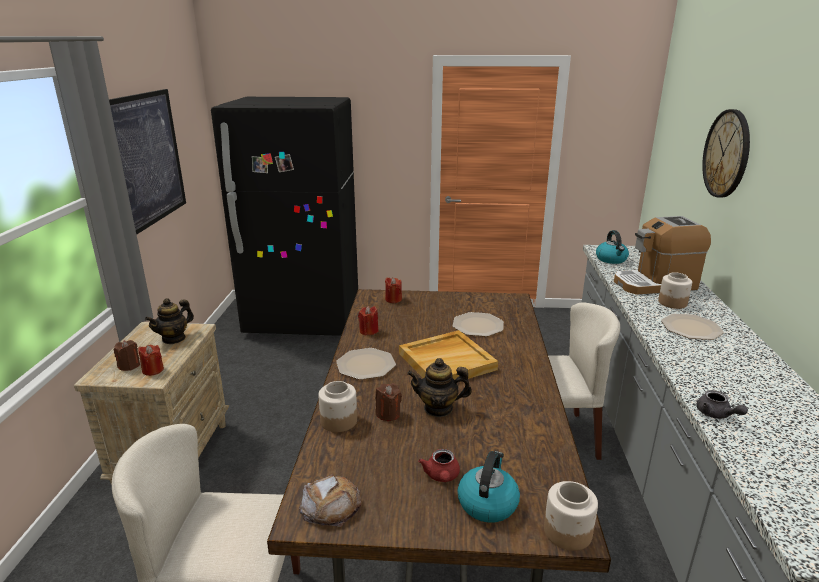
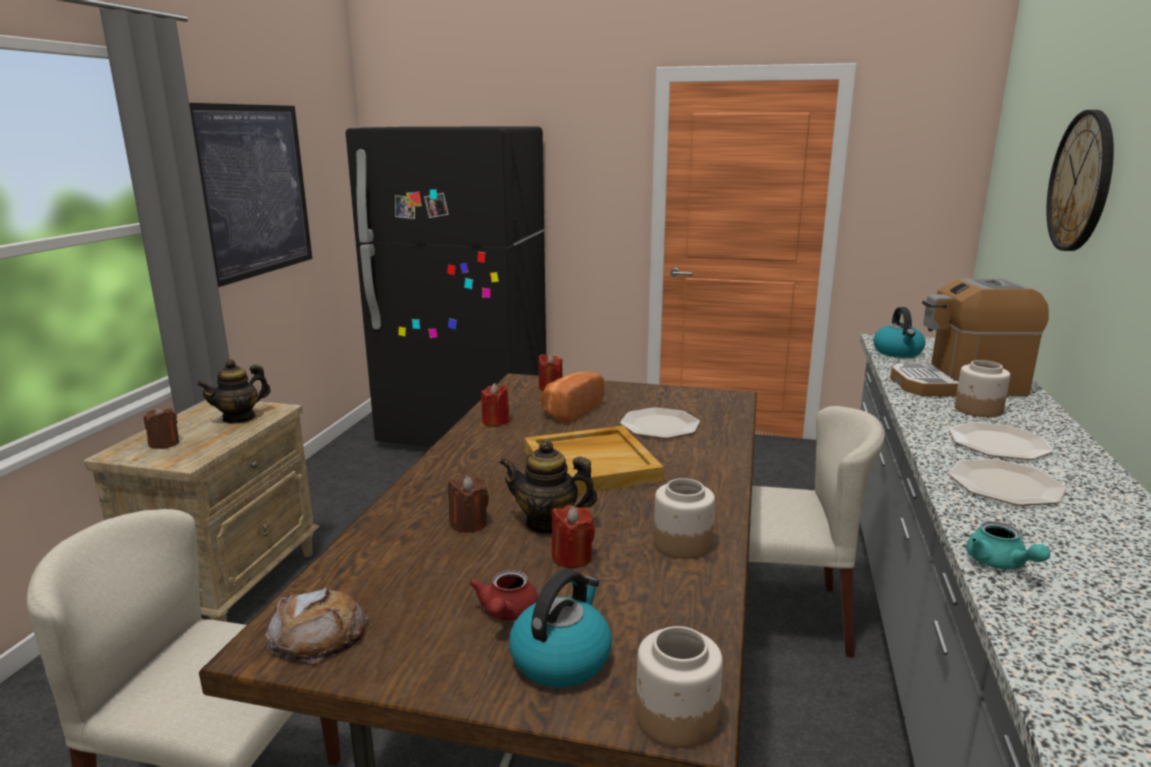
camera: 10 degrees right, 5 degrees down
red candle [138,345,164,376] -> red candle moved to [551,505,595,568]
jar [318,381,357,432] -> jar moved to [654,478,715,559]
plate [336,348,396,380] -> plate moved to [948,459,1067,506]
grey teapot [696,390,748,419] -> turquoise teapot [966,521,1050,569]
none -> bread [541,372,604,422]

